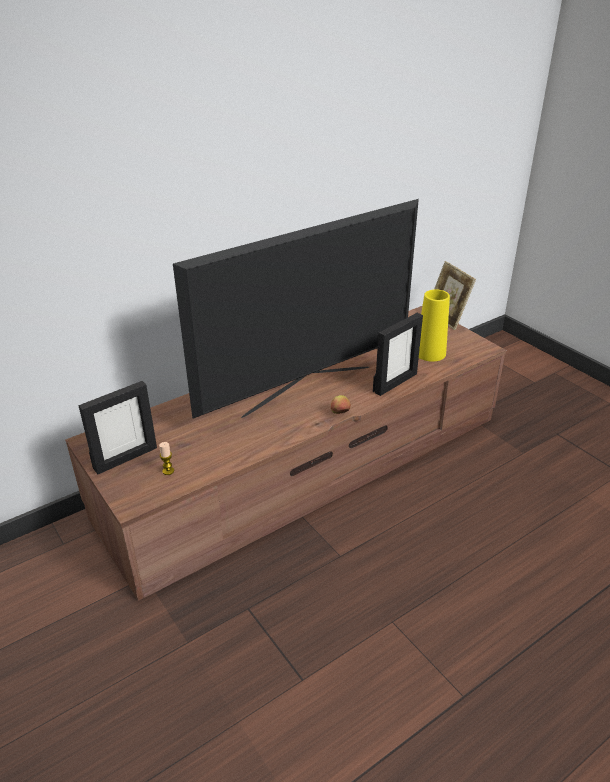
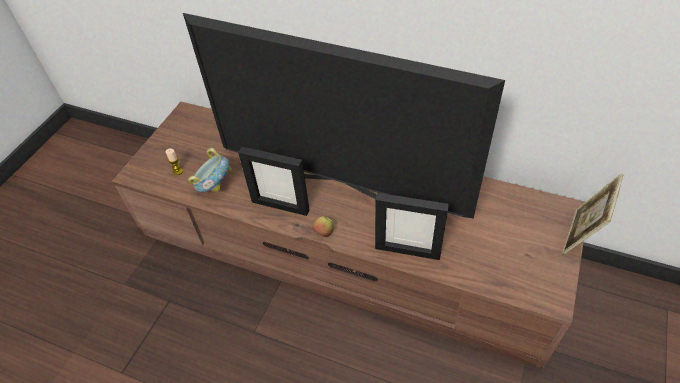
camera: 60 degrees right, 15 degrees up
picture frame [78,381,157,474] -> picture frame moved to [238,147,310,216]
yellow vase [419,289,450,362] -> none
none -> bowl [188,148,232,192]

